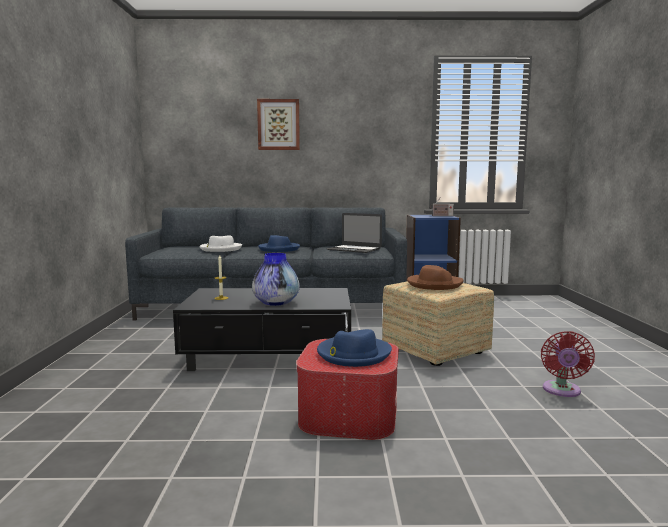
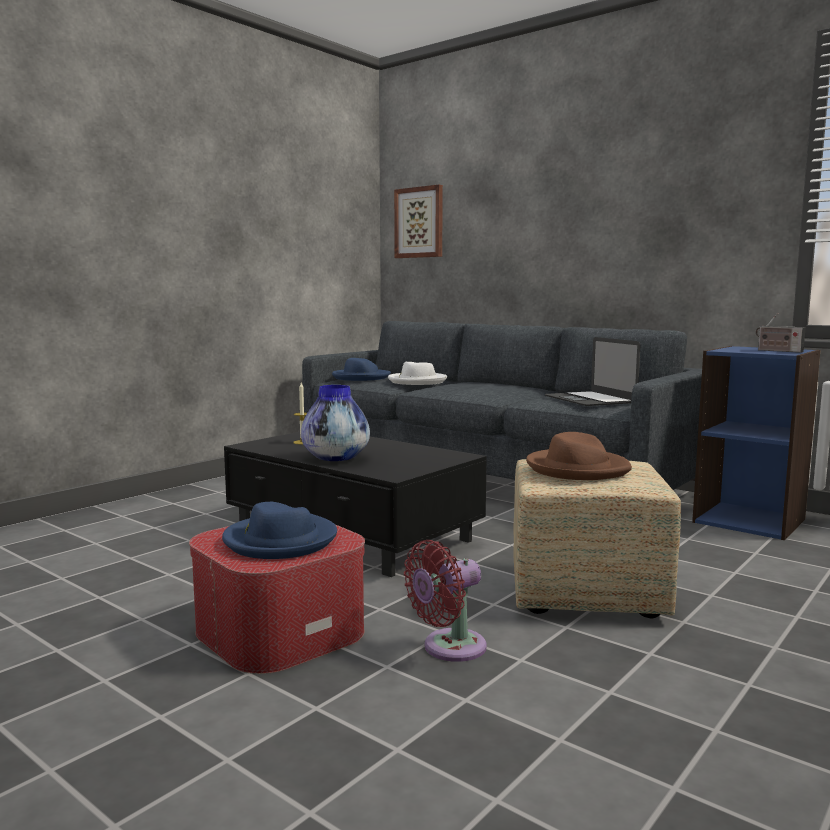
camera: 40 degrees right, 0 degrees up
picture [257,99,300,150] -> picture moved to [394,185,443,258]
blue hat [258,235,300,252] -> blue hat moved to [332,358,391,381]
red fan [541,331,595,397] -> red fan moved to [404,540,487,662]

